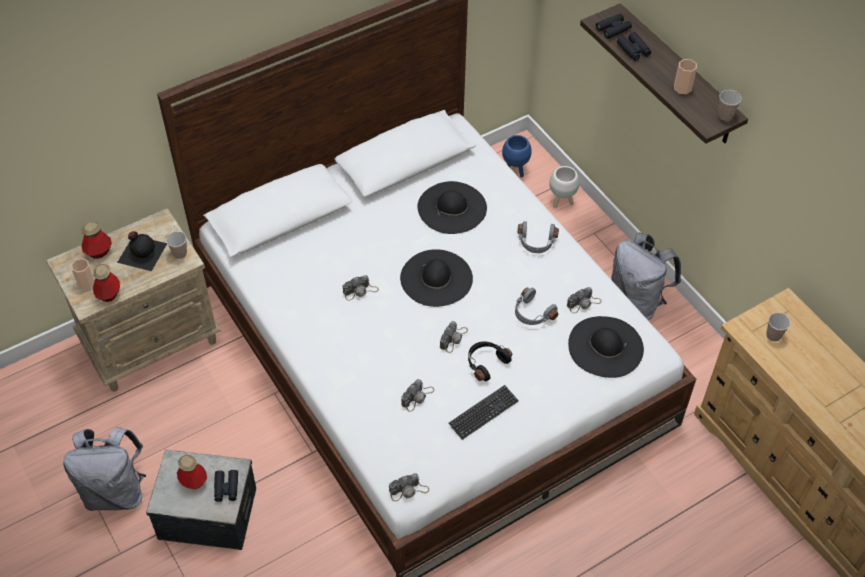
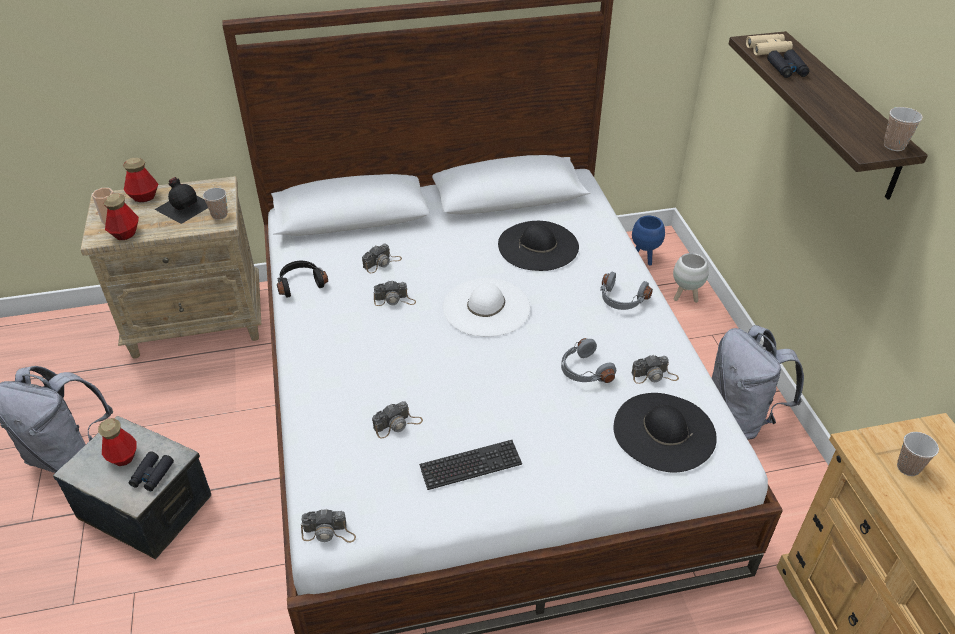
camera: 20 degrees right, 10 degrees down
black hat [400,249,473,307] -> white hat [443,278,530,336]
camera [440,321,468,353] -> camera moved to [362,244,402,273]
black headphones [468,341,512,381] -> black headphones moved to [277,261,328,298]
black binoculars [596,14,632,39] -> beige binoculars [746,34,793,55]
cup [674,59,697,94] -> none

